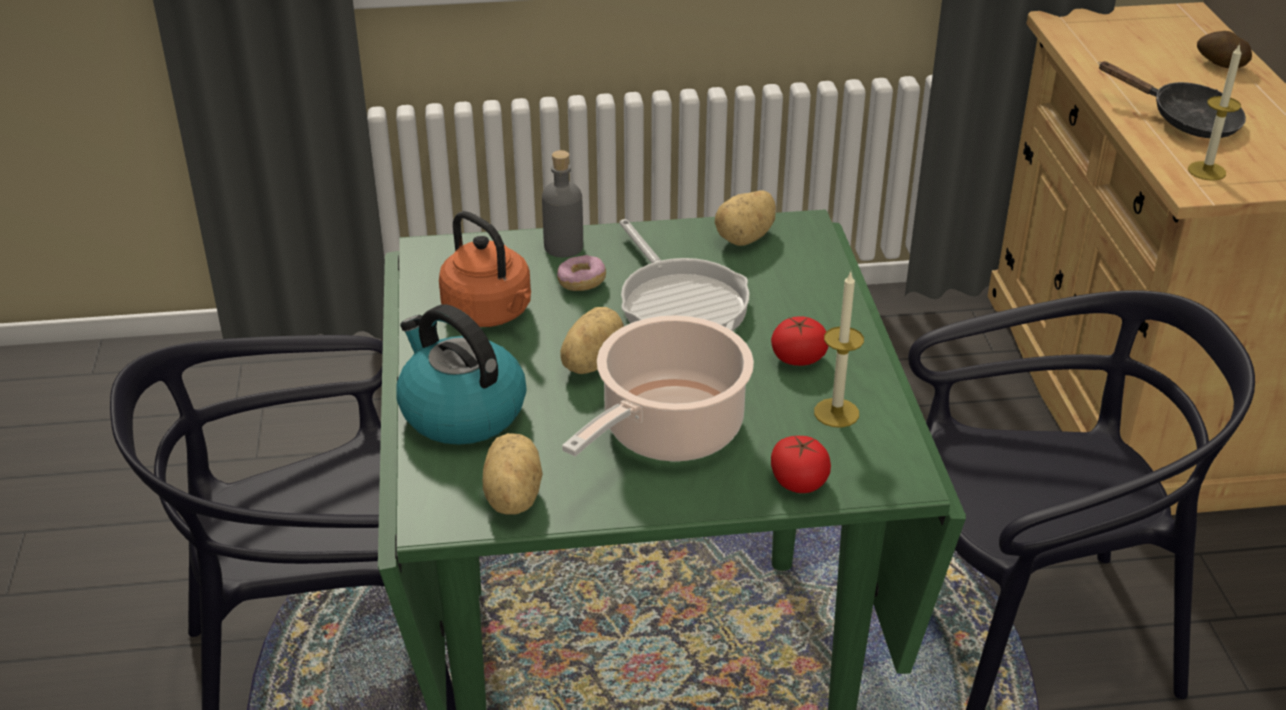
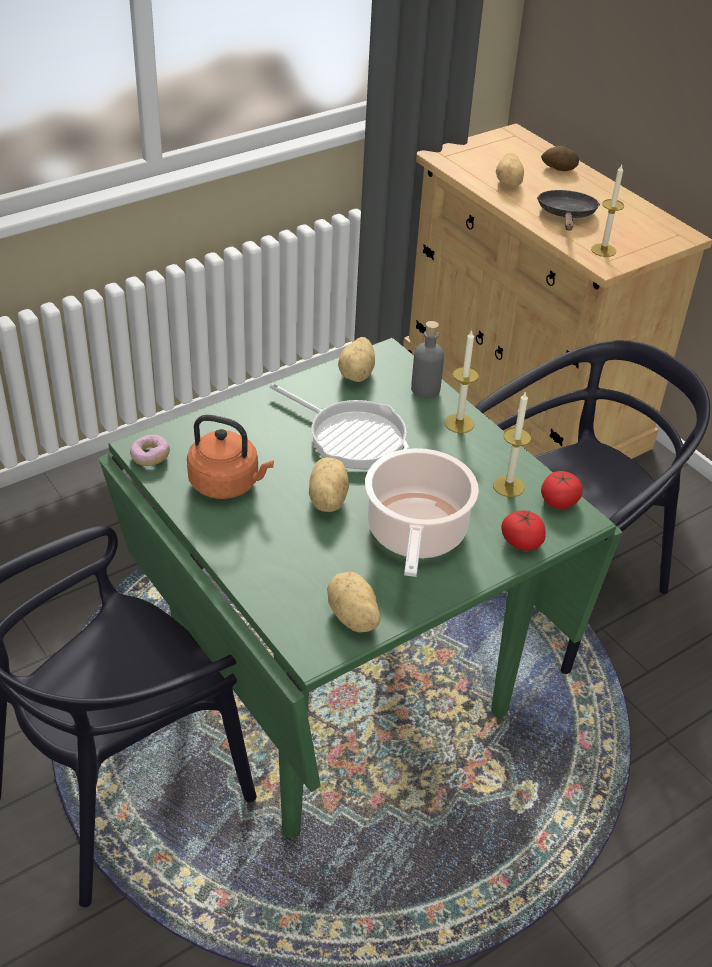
camera: 30 degrees left, 5 degrees up
kettle [396,304,526,445] -> none
grey bottle [542,150,583,257] -> grey bottle moved to [411,321,444,398]
donut [557,255,606,291] -> donut moved to [130,435,170,466]
tomato [771,316,829,366] -> tomato moved to [541,471,583,509]
black frying pan [1098,61,1246,138] -> black frying pan turned 90 degrees counterclockwise [537,190,600,230]
none -> candle [444,330,479,433]
none -> potato [496,153,524,187]

